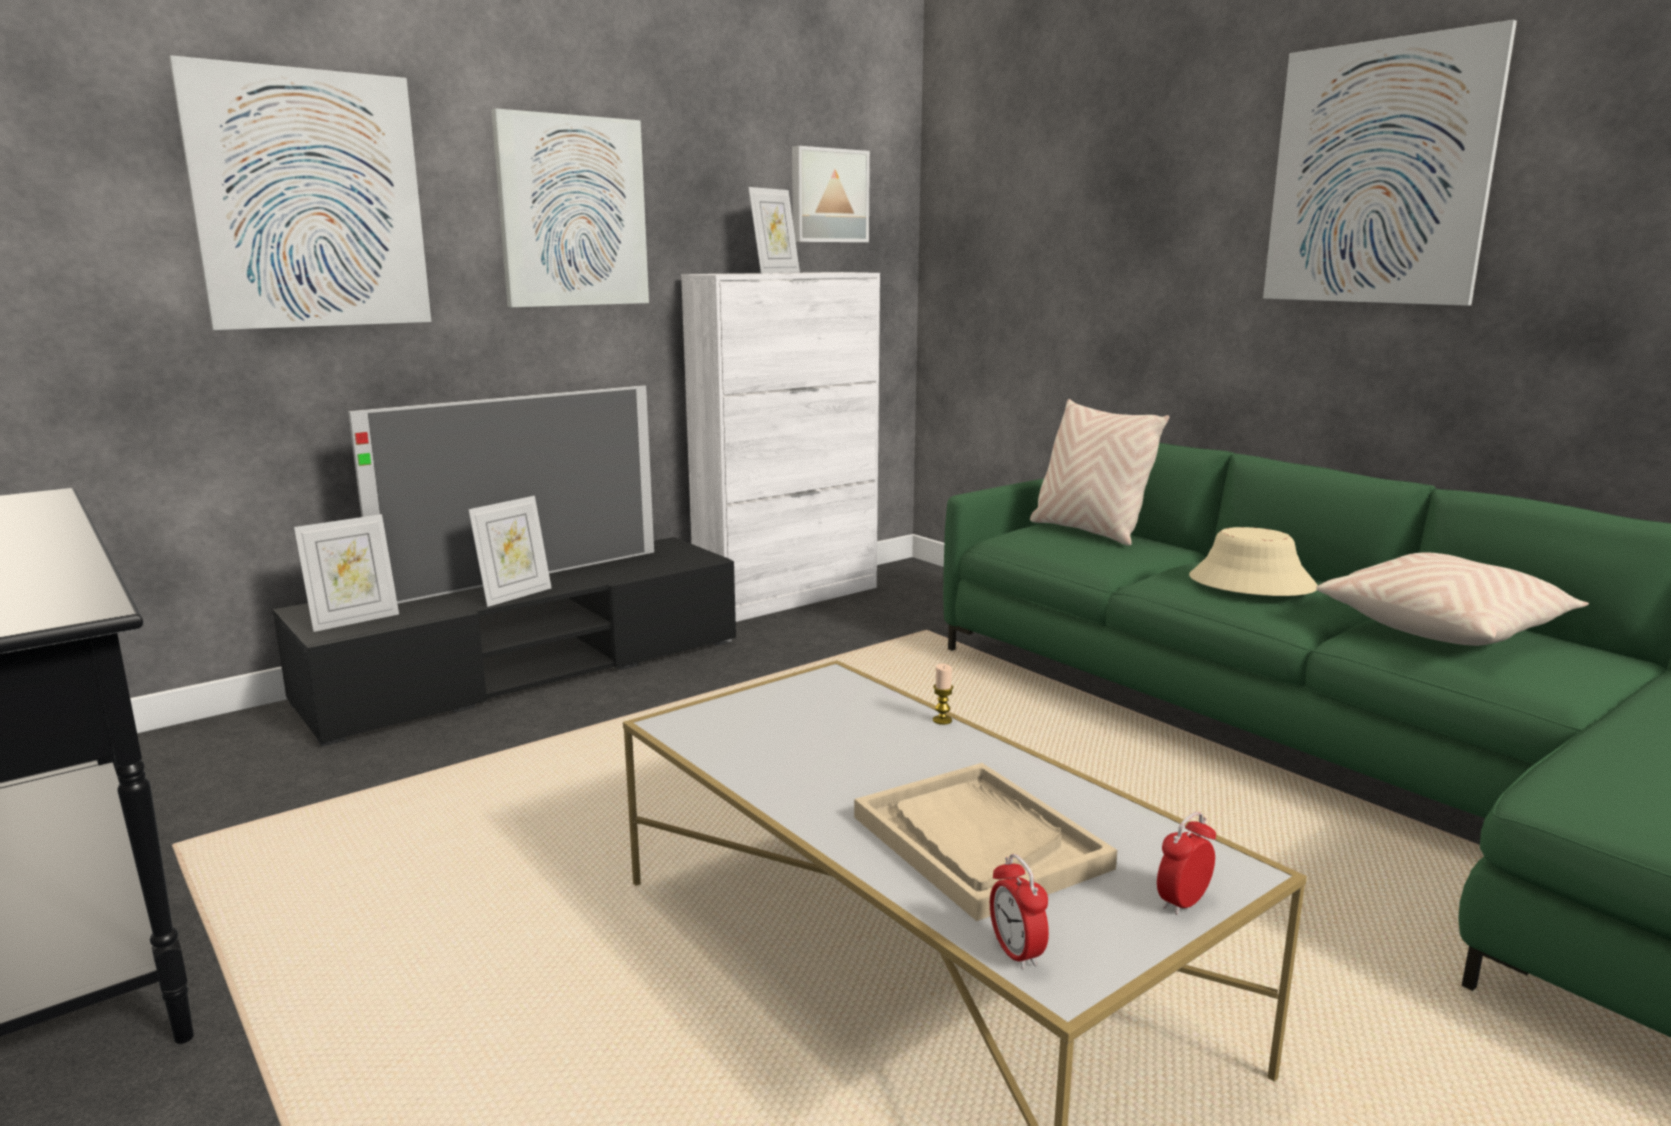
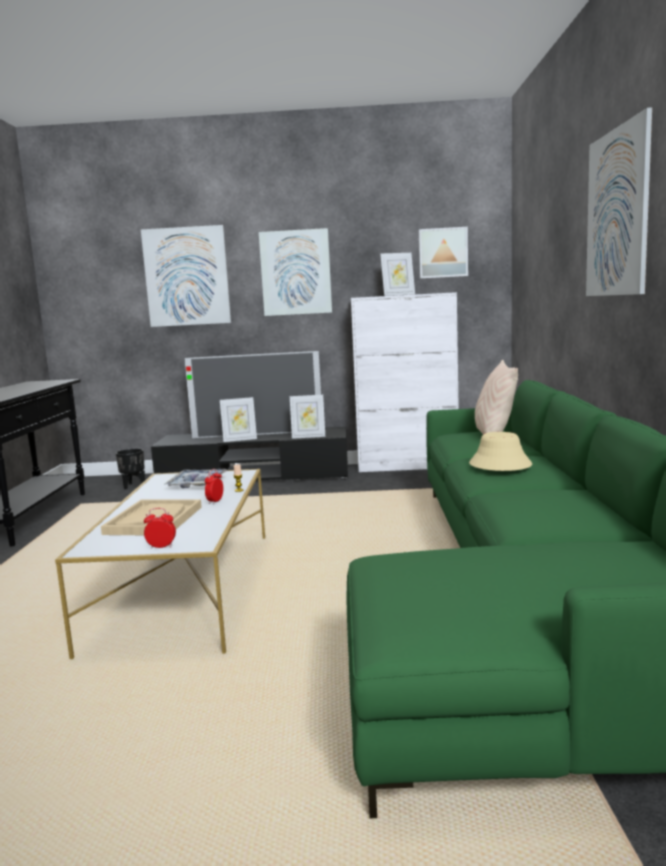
camera: 40 degrees right, 5 degrees down
picture frame [294,514,399,632] -> picture frame moved to [290,395,325,439]
alarm clock [990,854,1049,970] -> alarm clock moved to [205,469,223,504]
beige pillow [1316,553,1589,646] -> none
none -> black planter [116,448,145,489]
none -> tray [164,469,228,488]

